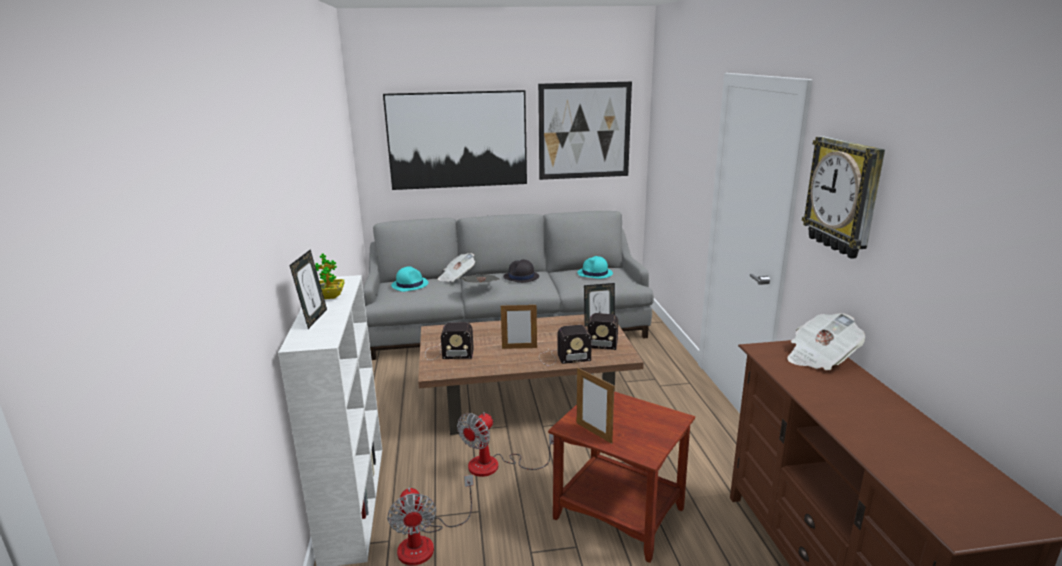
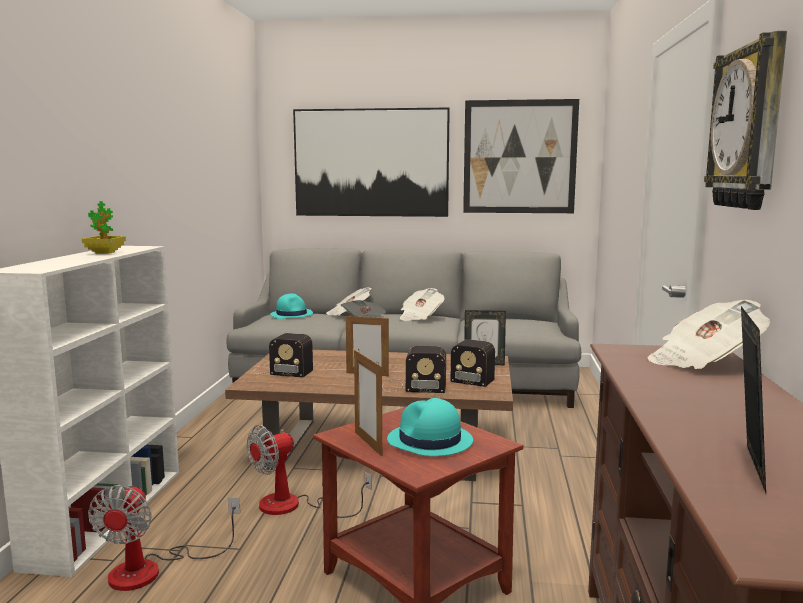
camera: 15 degrees right, 10 degrees down
picture frame [289,249,327,329] -> picture frame moved to [741,306,766,493]
black hat [503,259,539,283] -> newspaper [400,288,444,321]
turquoise hat [577,256,613,279] -> turquoise hat moved to [387,398,473,456]

